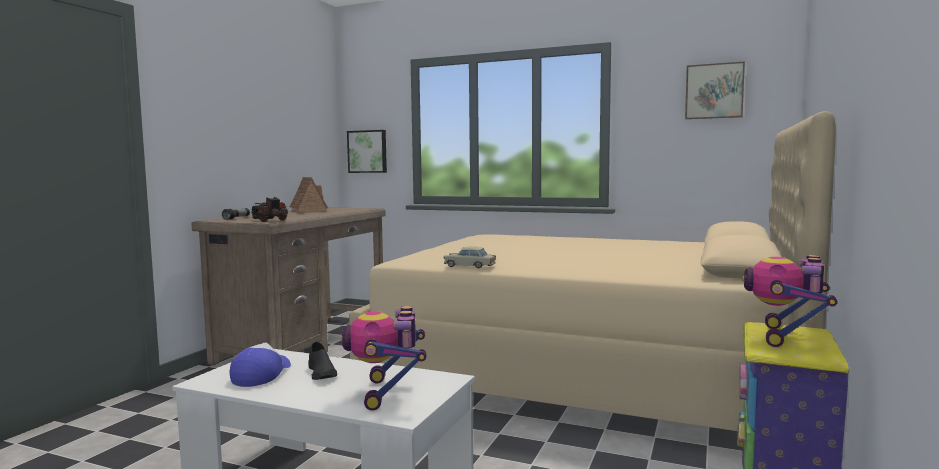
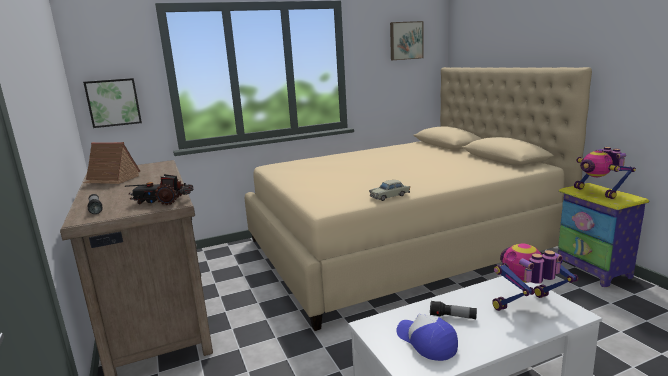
camera: 45 degrees left, 10 degrees up
black shoe [308,341,337,380] -> flashlight [430,300,477,319]
toy robot [340,306,426,411] -> toy robot turned 120 degrees clockwise [492,244,578,311]

